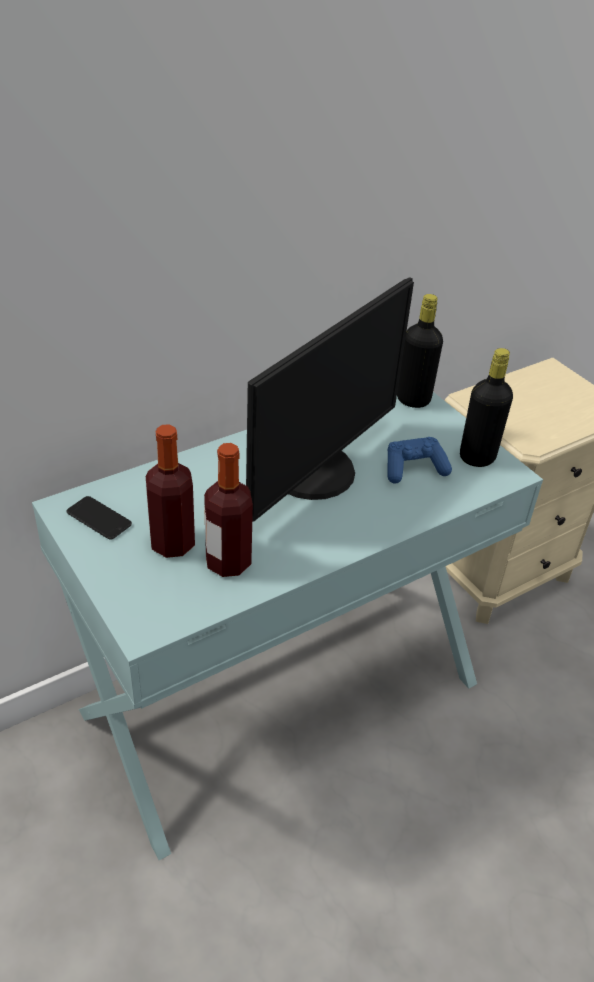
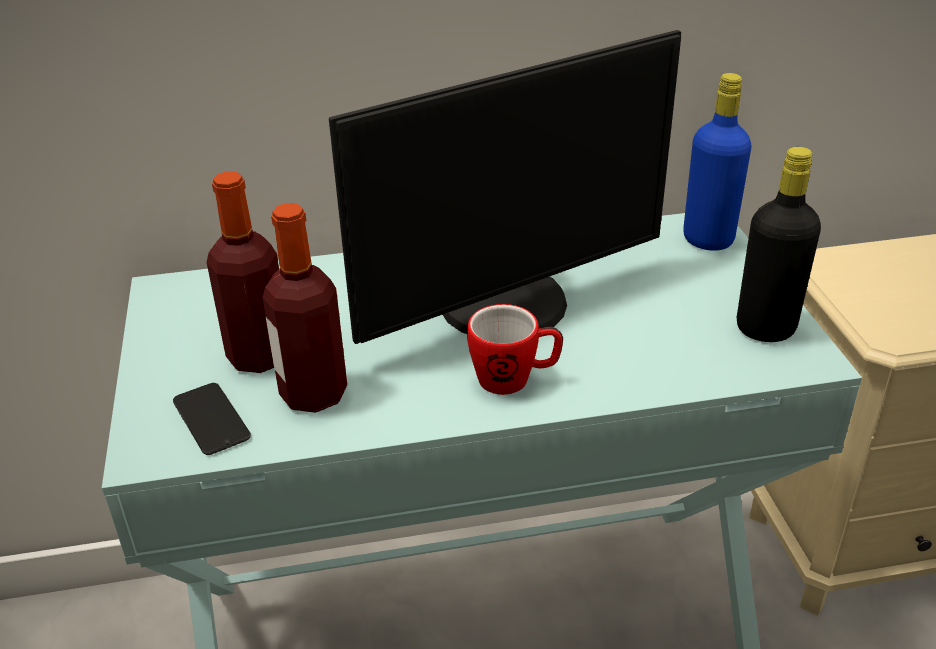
camera: 25 degrees right, 5 degrees down
phone [67,496,132,540] -> phone moved to [173,383,251,455]
blue game controller [388,437,452,484] -> none
black bottle [397,294,443,408] -> blue bottle [683,73,751,251]
none -> mug [467,304,563,395]

